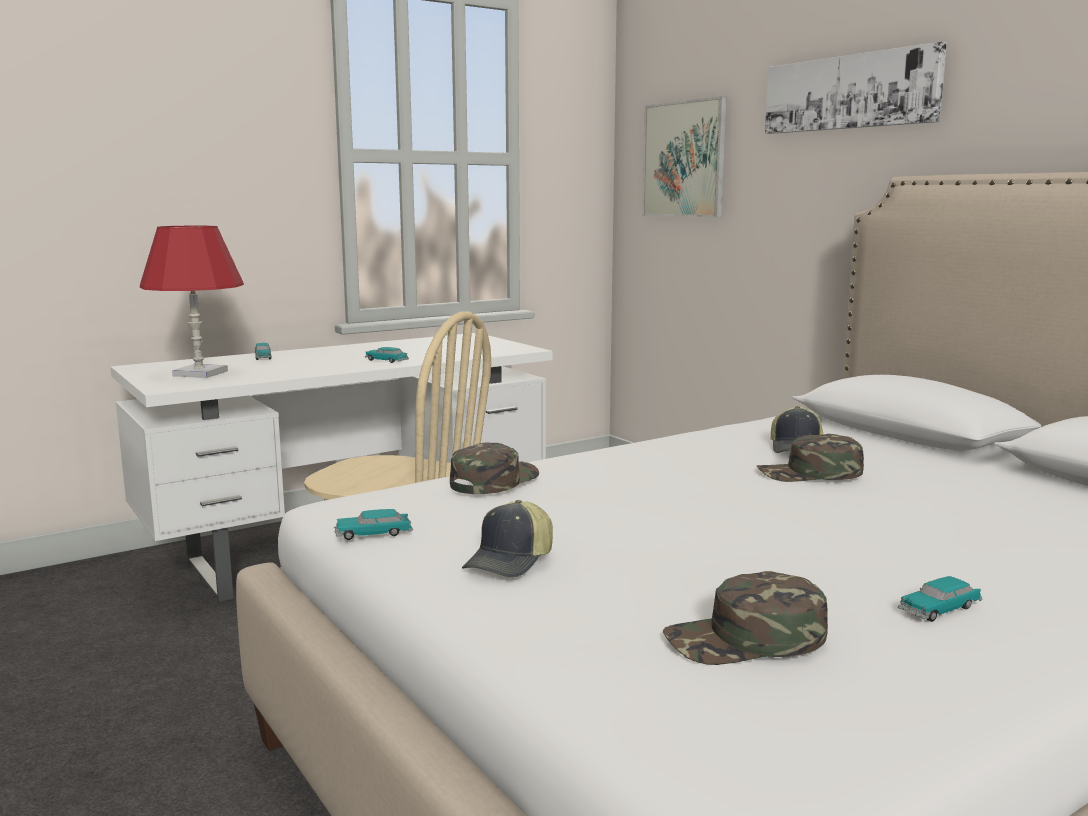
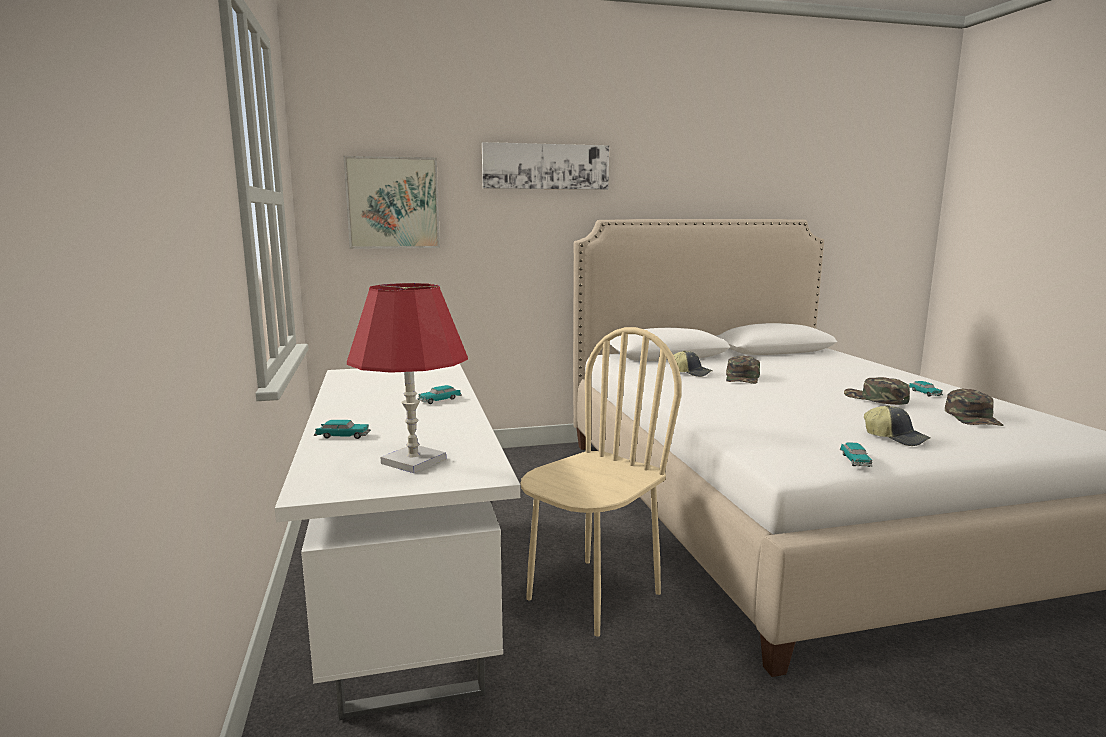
camera: 70 degrees left, 0 degrees up
green cap [450,443,539,494] -> green cap moved to [844,377,910,405]

